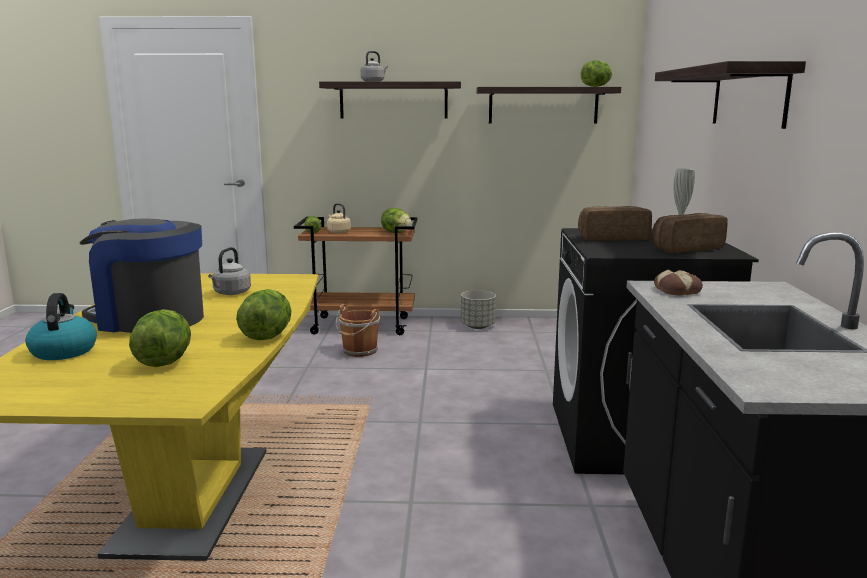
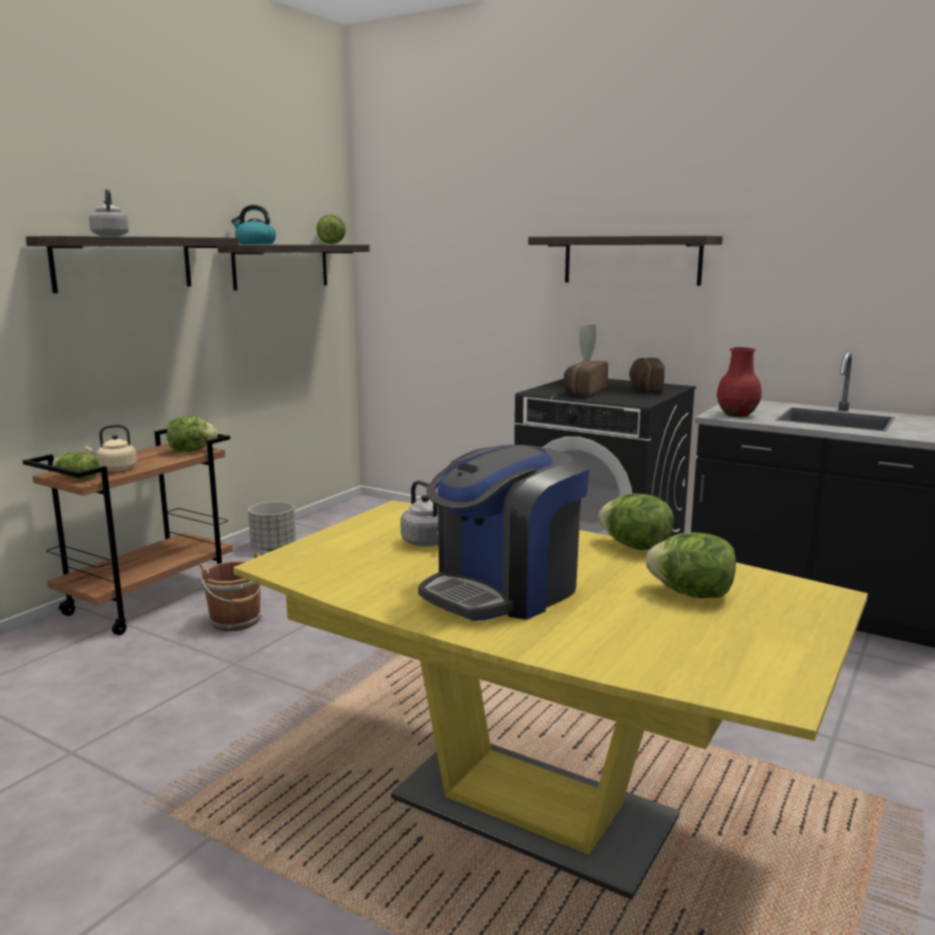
camera: 60 degrees left, 0 degrees up
kettle [25,293,97,360] -> kettle moved to [231,205,276,244]
bread [654,270,703,295] -> red vase [717,347,761,417]

